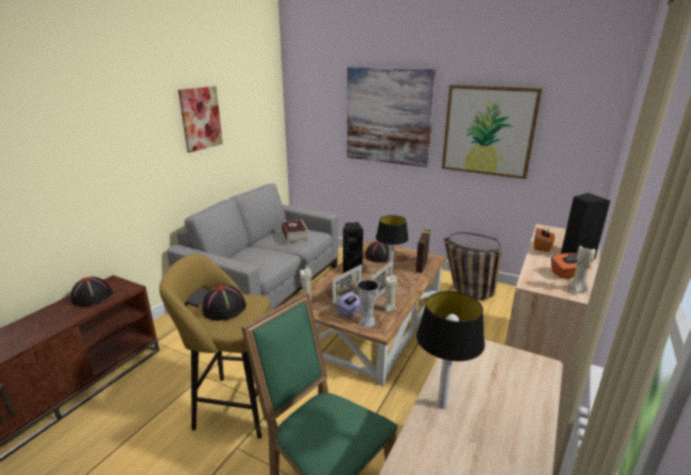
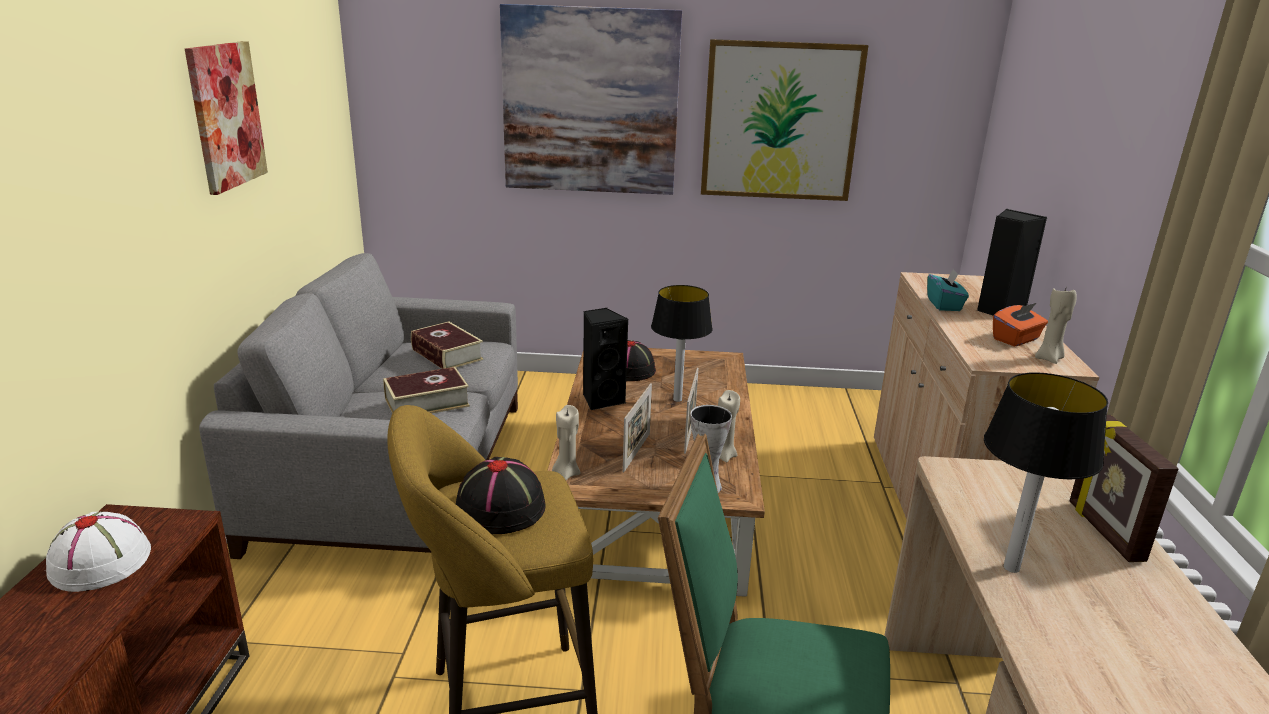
camera: 25 degrees left, 0 degrees up
black hat [71,276,113,307] -> white hat [46,512,151,592]
purple tissue box [336,292,361,318] -> none
picture frame [416,230,430,273] -> picture frame moved to [1069,415,1178,562]
basket [444,232,502,300] -> none
orange tissue box [534,227,555,252] -> turquoise tissue box [927,268,969,311]
none -> book [383,367,470,414]

